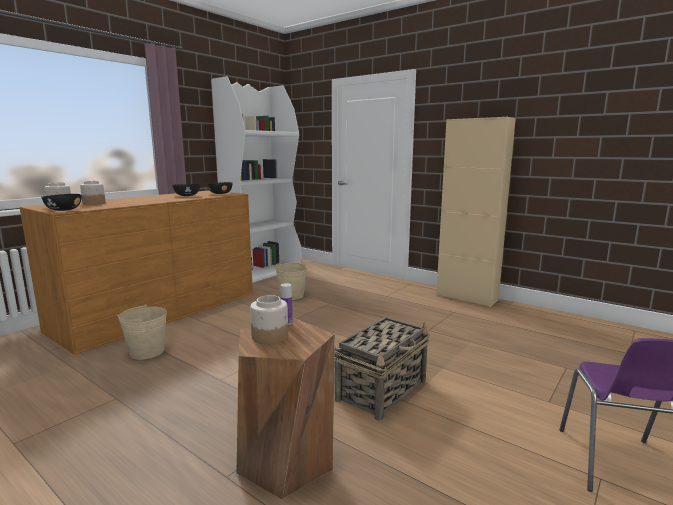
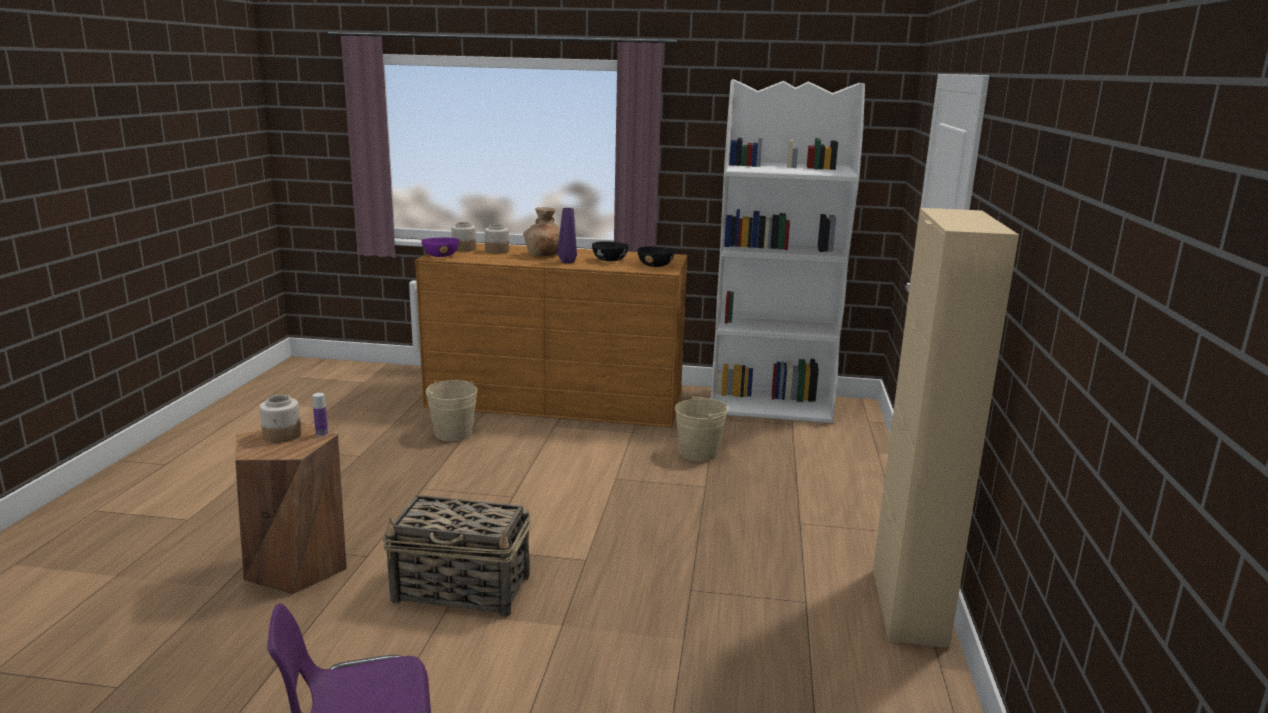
camera: 60 degrees right, 5 degrees up
black bowl [41,194,82,211] -> purple bowl [421,238,459,257]
none -> brown vase [523,207,560,256]
none -> purple vase [557,208,577,264]

